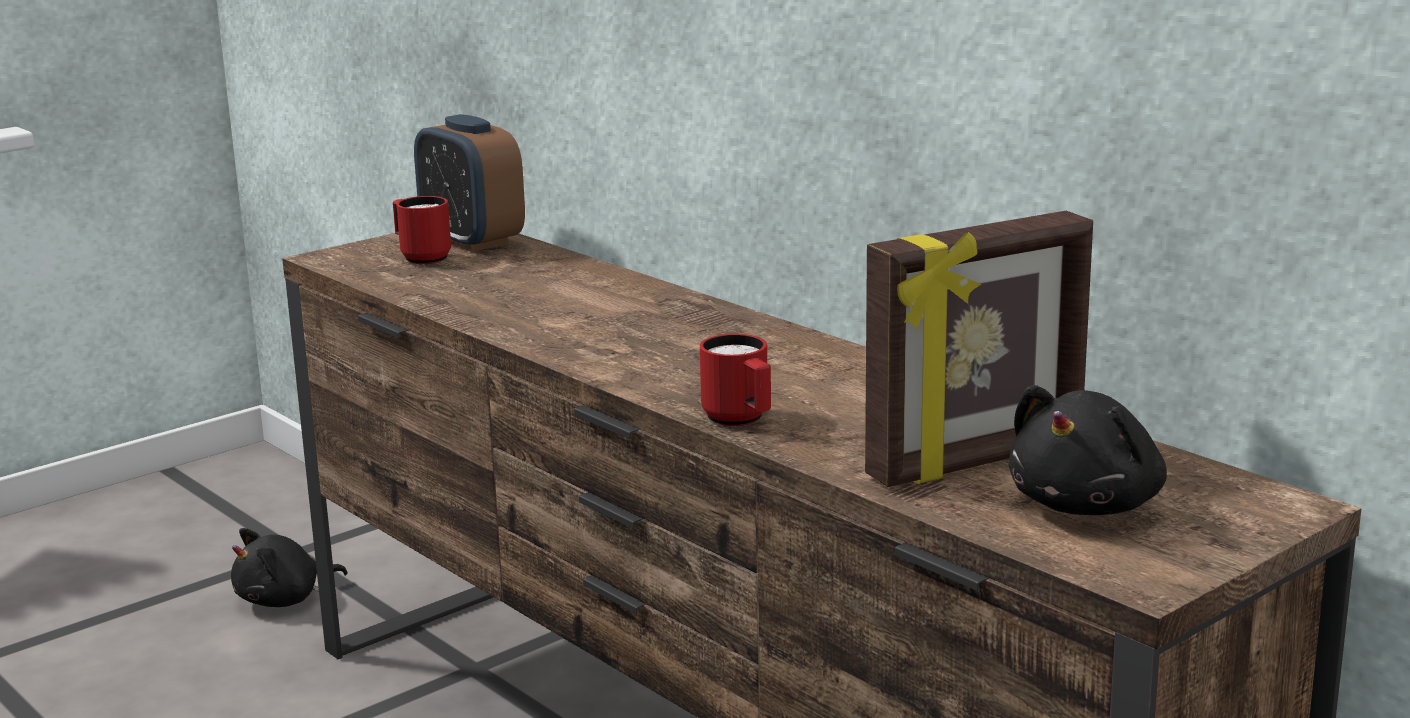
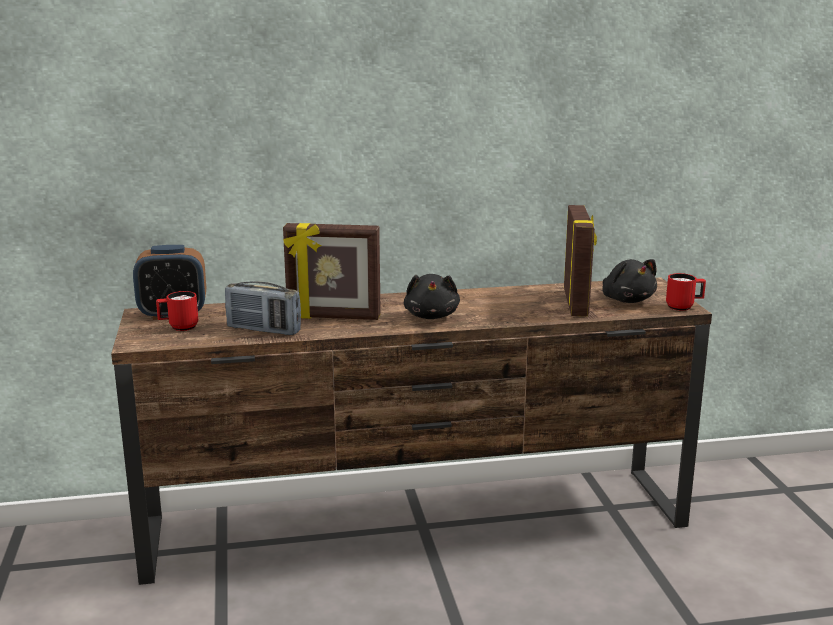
camera: 60 degrees left, 0 degrees up
black plush toy [231,528,347,607] -> black plush toy moved to [404,274,460,319]
red mug [700,334,771,426] -> red mug moved to [666,273,706,311]
none -> radio [225,281,301,335]
none -> picture frame [283,223,381,320]

